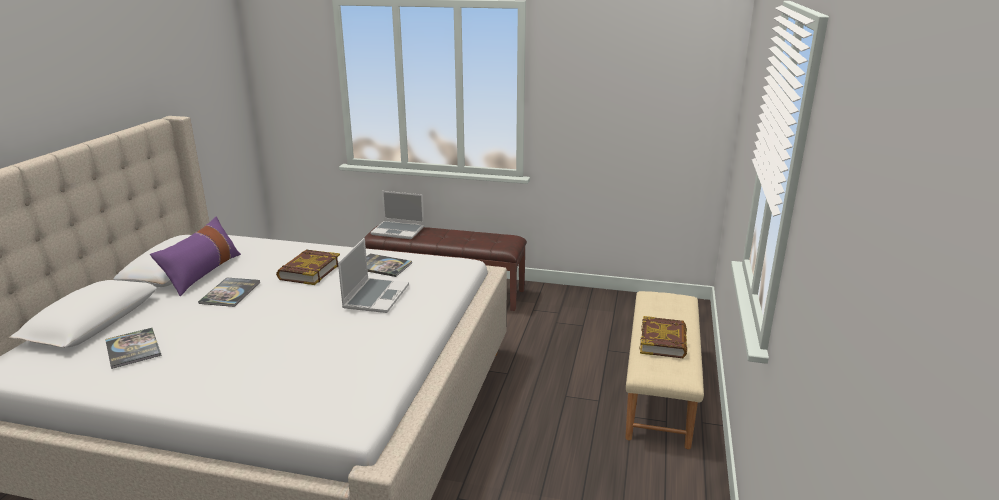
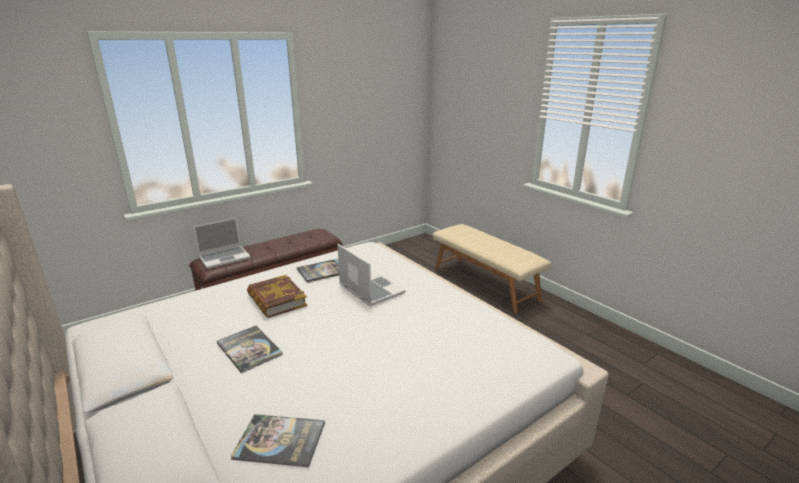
camera: 50 degrees left, 0 degrees up
purple pillow [150,217,241,296] -> none
book [639,316,687,358] -> none

